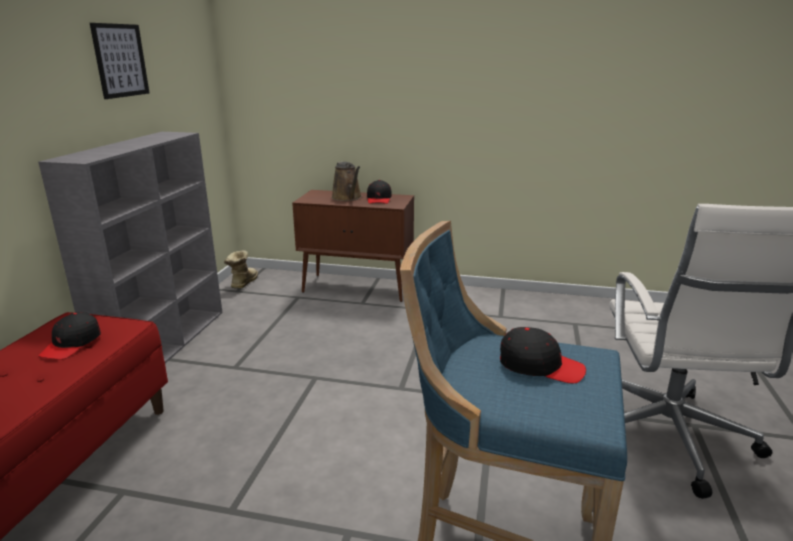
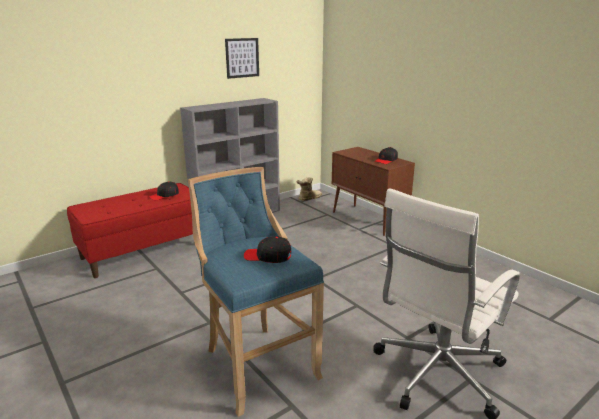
camera: 40 degrees right, 0 degrees up
brown watering can [331,162,362,201] -> none
black cap [500,327,586,383] -> black cap turned 135 degrees clockwise [244,236,291,263]

